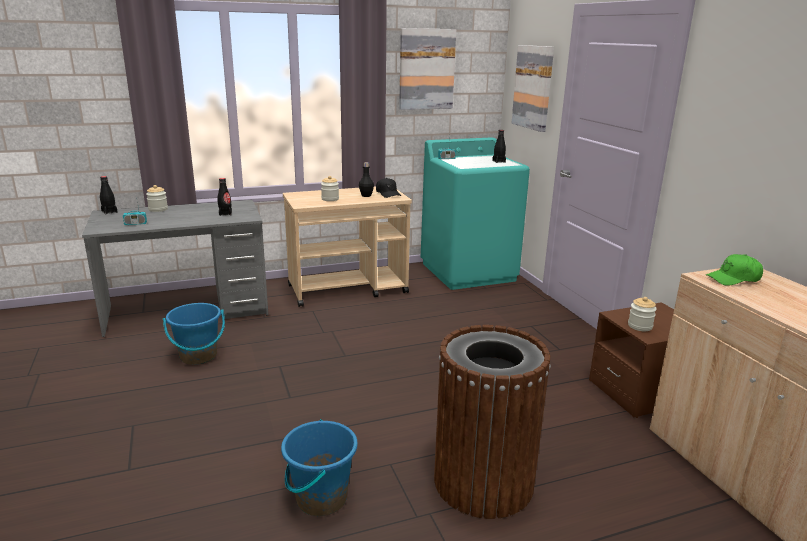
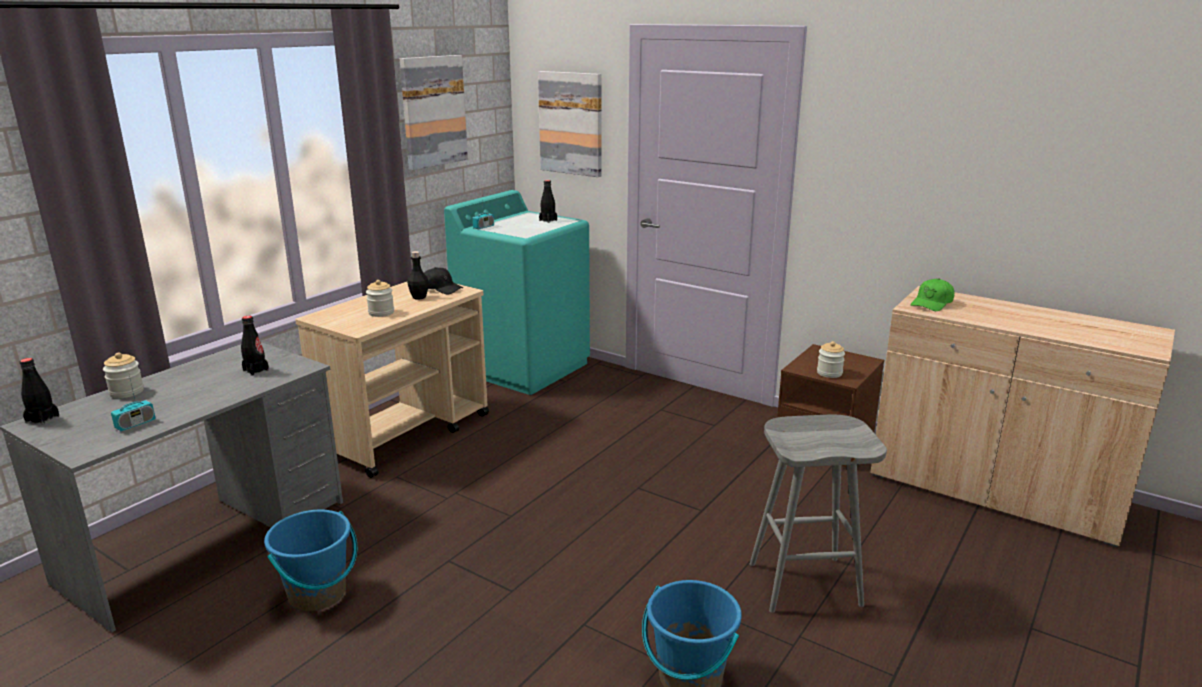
camera: 35 degrees left, 0 degrees up
brown trash can [434,325,551,519] -> grey stool [750,415,887,613]

